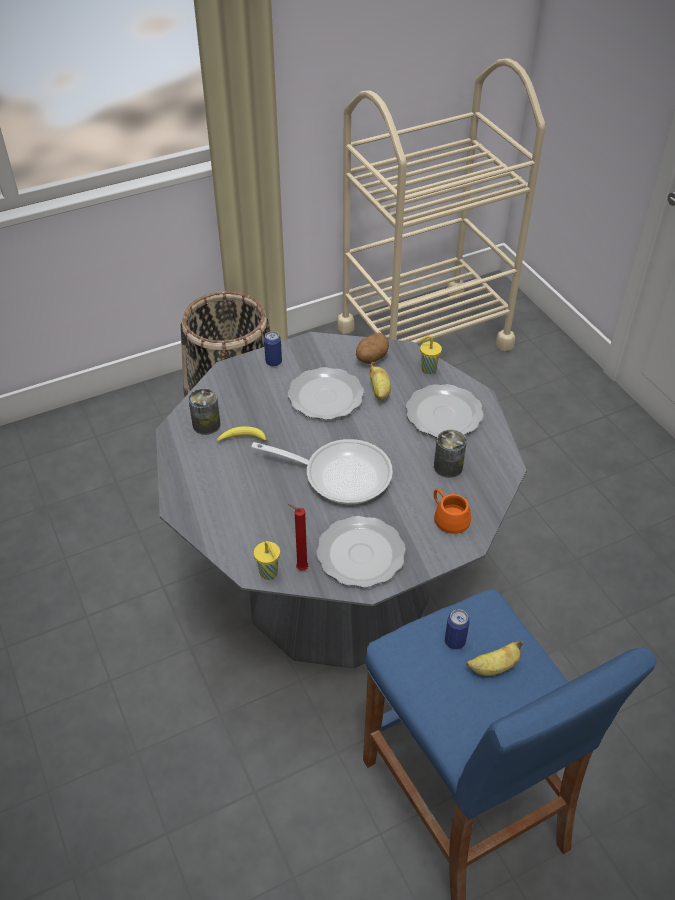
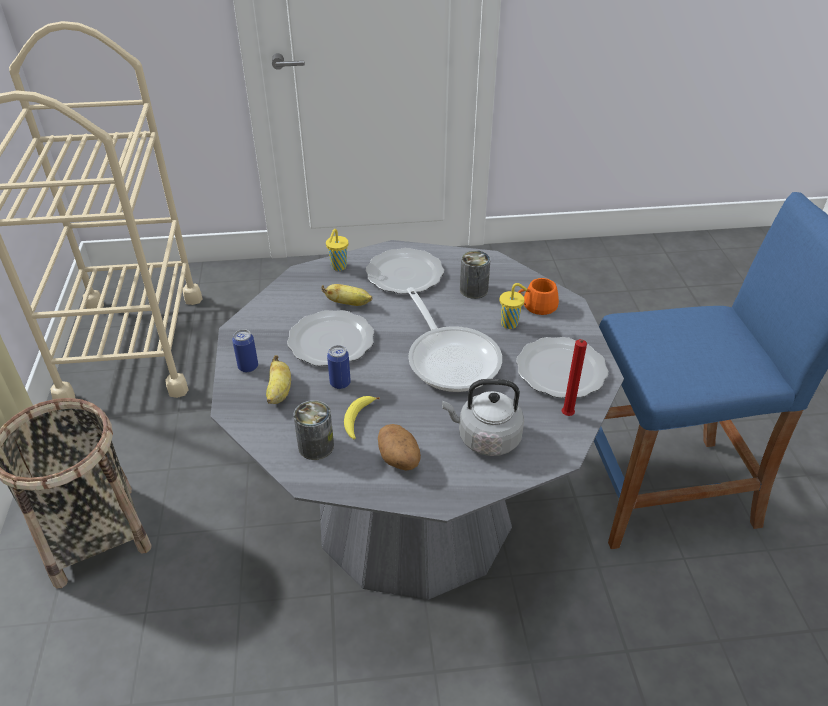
camera: 70 degrees left, 5 degrees down
frying pan [251,439,393,505] -> frying pan turned 120 degrees clockwise [407,287,502,392]
yellow cup [254,541,280,580] -> yellow cup moved to [500,283,527,329]
potato [356,333,389,364] -> potato moved to [378,424,421,470]
can [445,609,470,649] -> can moved to [327,345,351,389]
banana [466,641,523,676] -> banana moved to [266,355,291,404]
none -> grey kettle [442,379,524,456]

